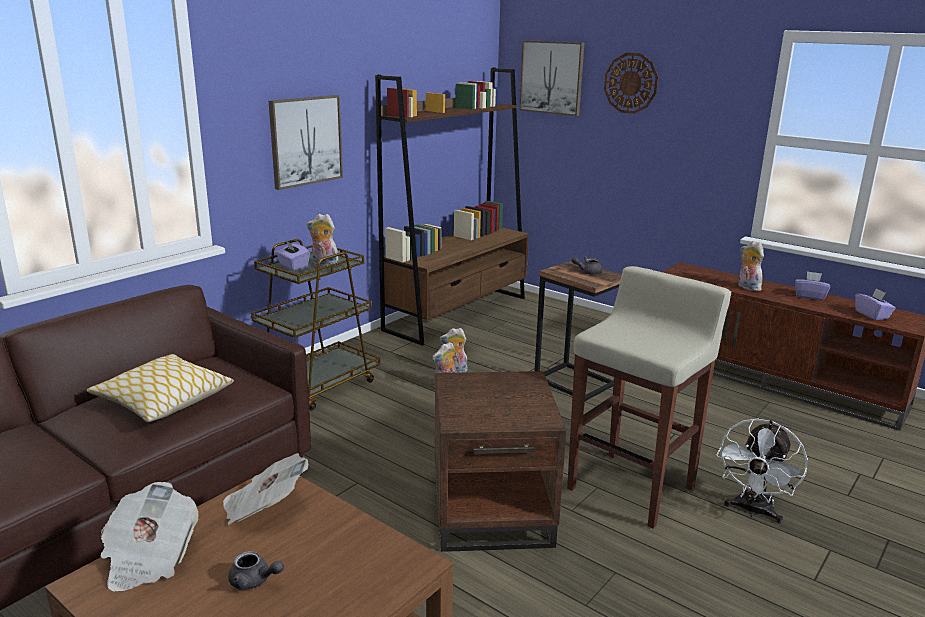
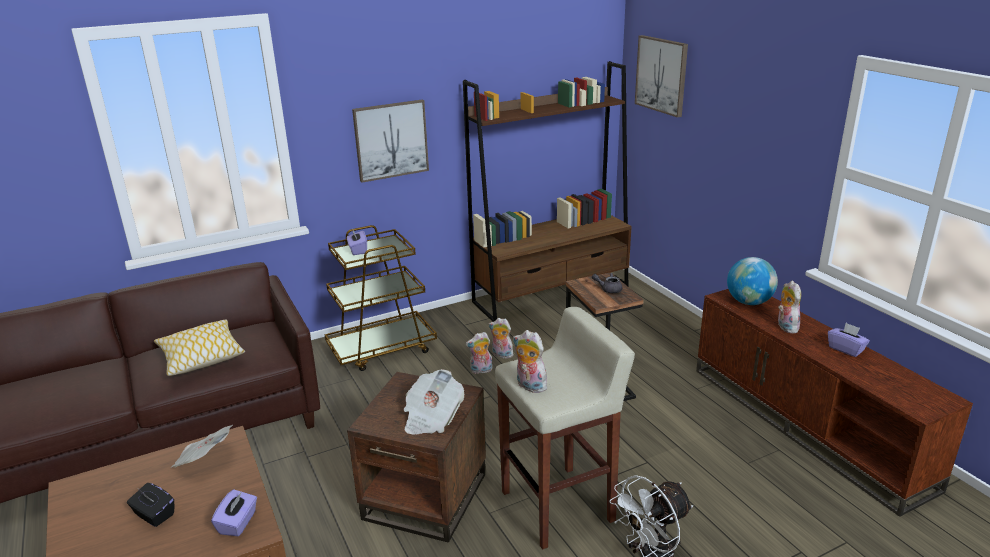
camera: 25 degrees right, 5 degrees up
newspaper [100,482,199,592] -> newspaper moved to [403,369,465,435]
grey teapot [228,551,284,590] -> black tissue box [127,483,174,527]
plush toy [307,214,338,267] -> plush toy moved to [513,330,549,393]
wall clock [604,53,658,114] -> none
purple tissue box [855,288,896,320] -> purple tissue box moved to [211,489,257,537]
none -> globe [727,257,778,305]

